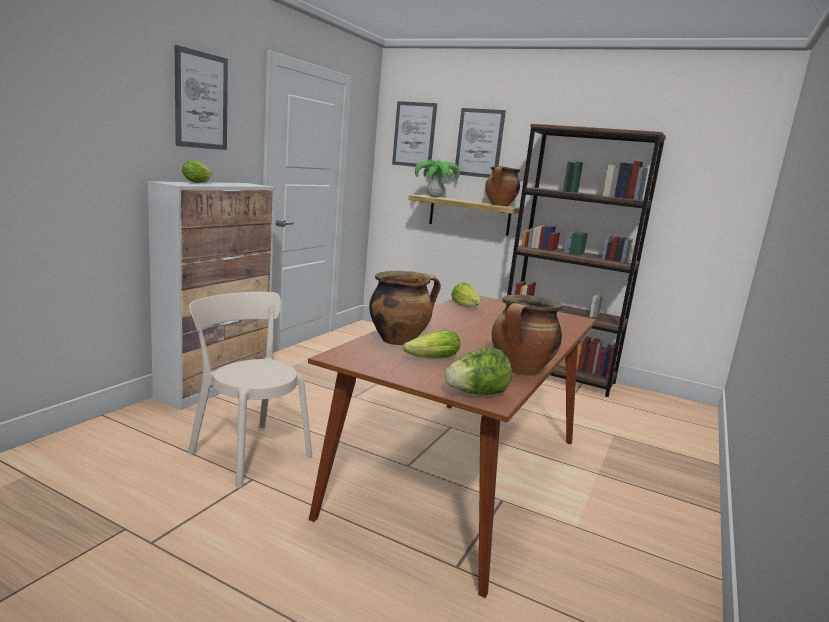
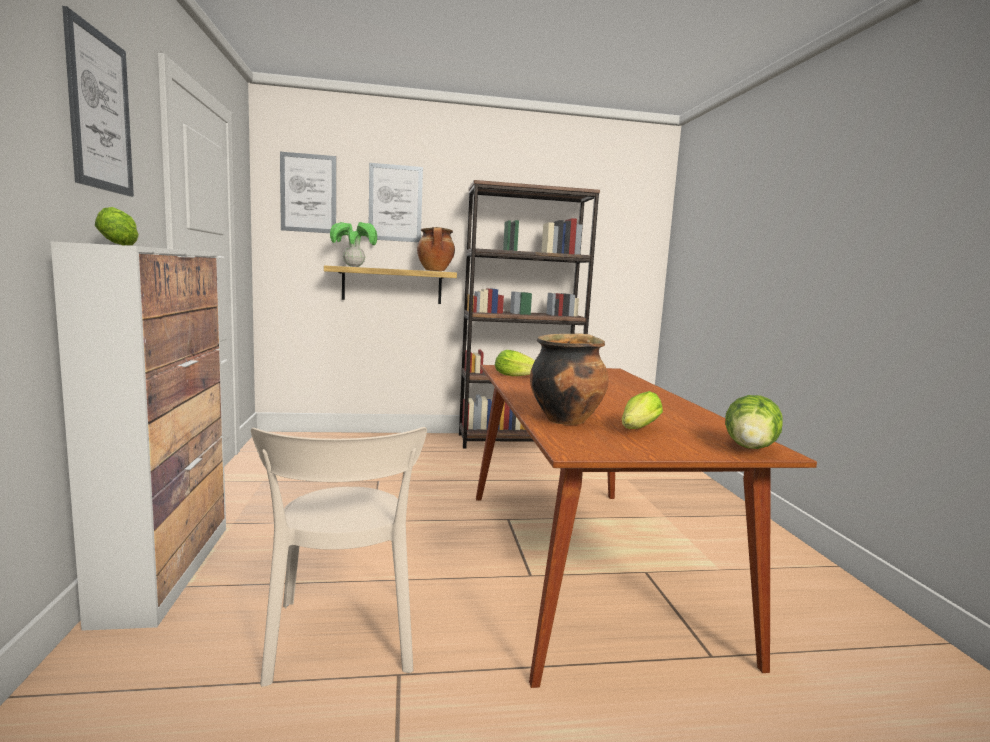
camera: 35 degrees left, 5 degrees down
beige chair [188,292,312,488] -> beige chair turned 105 degrees counterclockwise [251,427,427,687]
cooking pot [492,295,563,376] -> none

